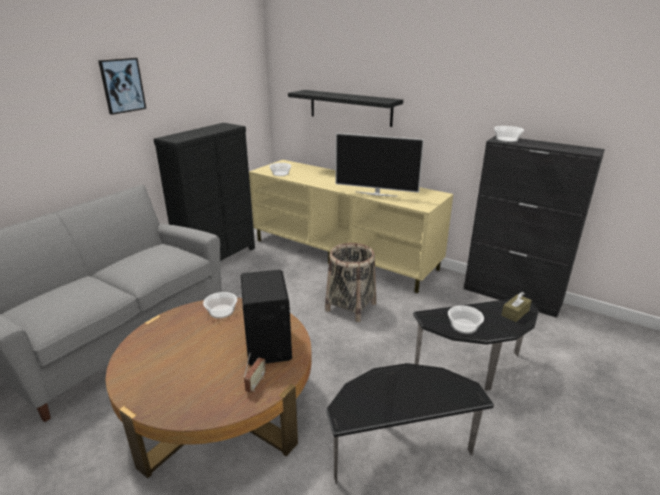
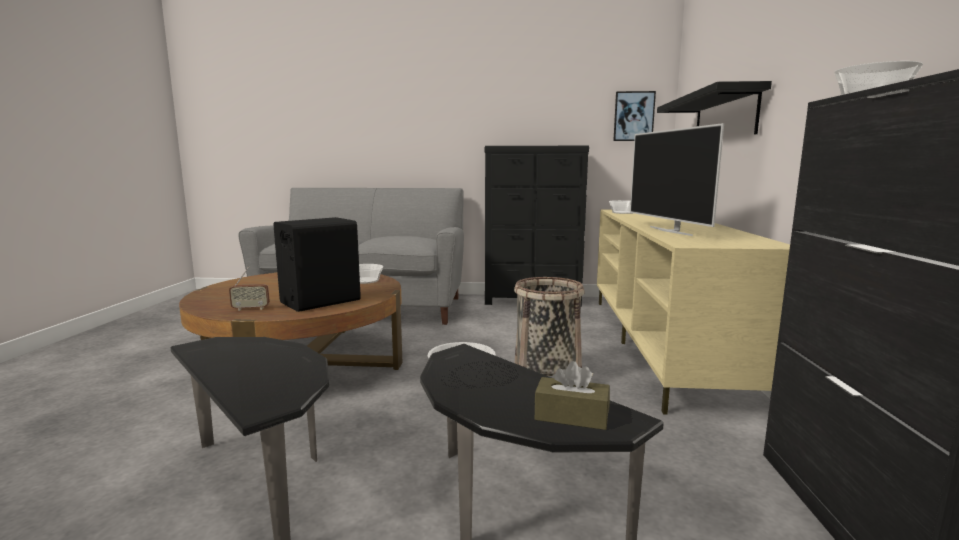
camera: 60 degrees right, 15 degrees down
picture [98,58,146,115] -> picture moved to [613,91,656,141]

